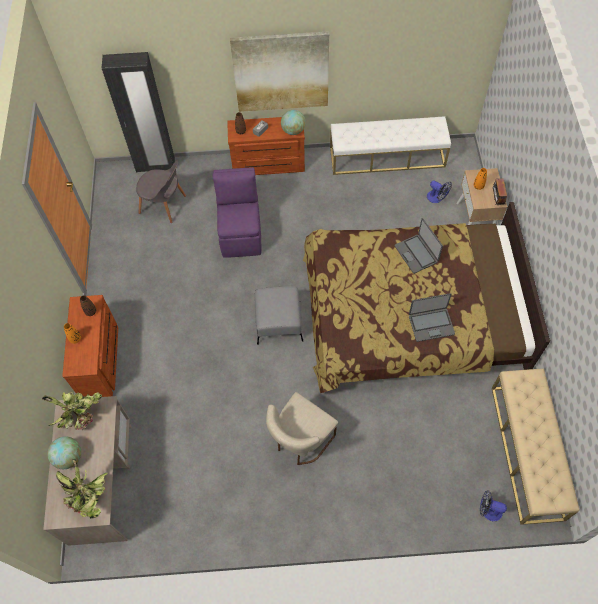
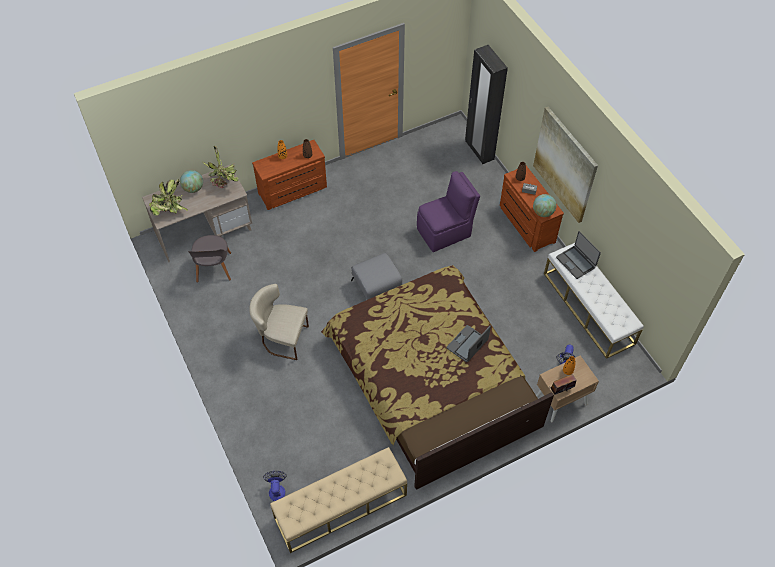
camera: 65 degrees right, 5 degrees down
grey chair [136,160,186,223] -> grey chair moved to [188,235,231,283]
laptop [409,293,455,342] -> laptop moved to [556,231,601,279]

